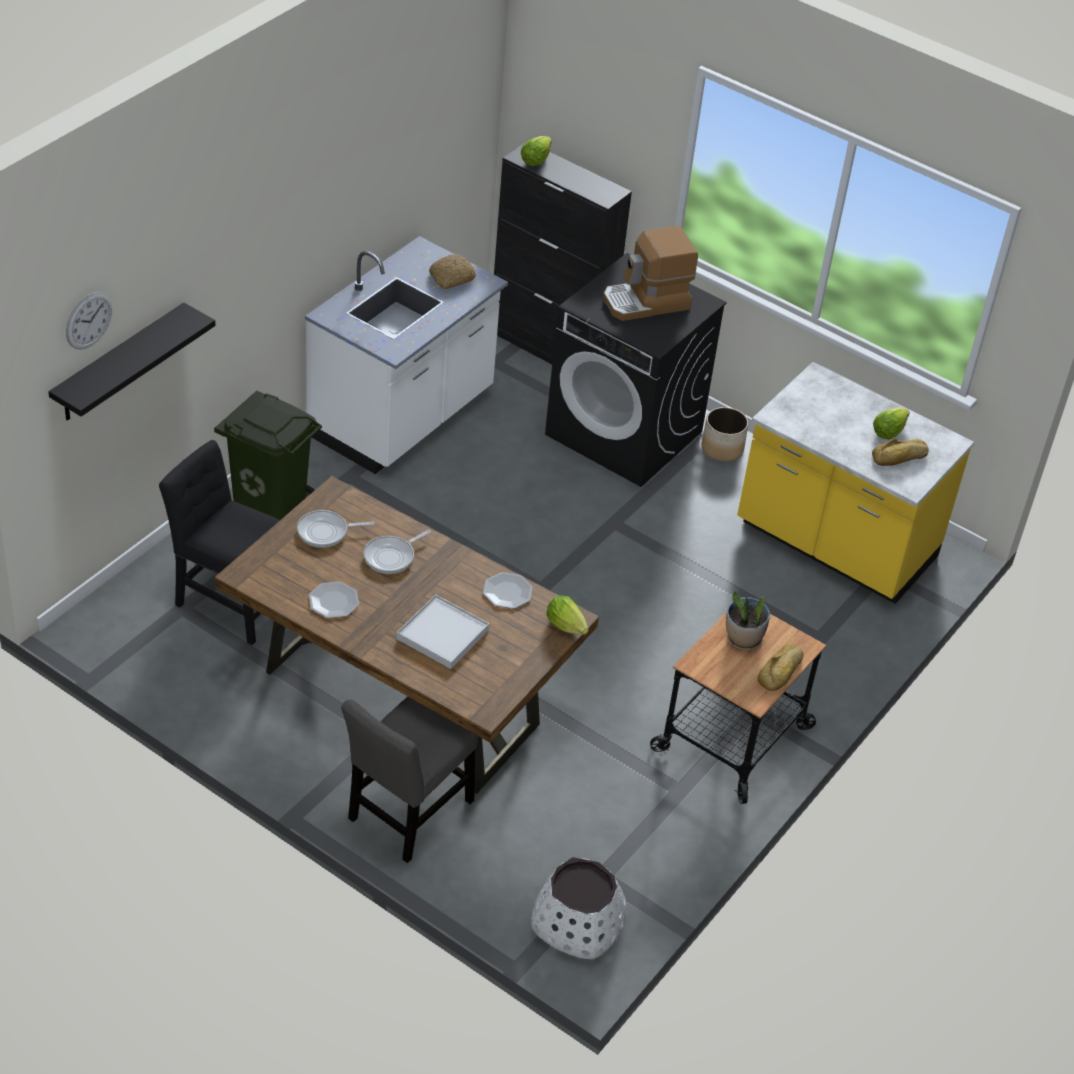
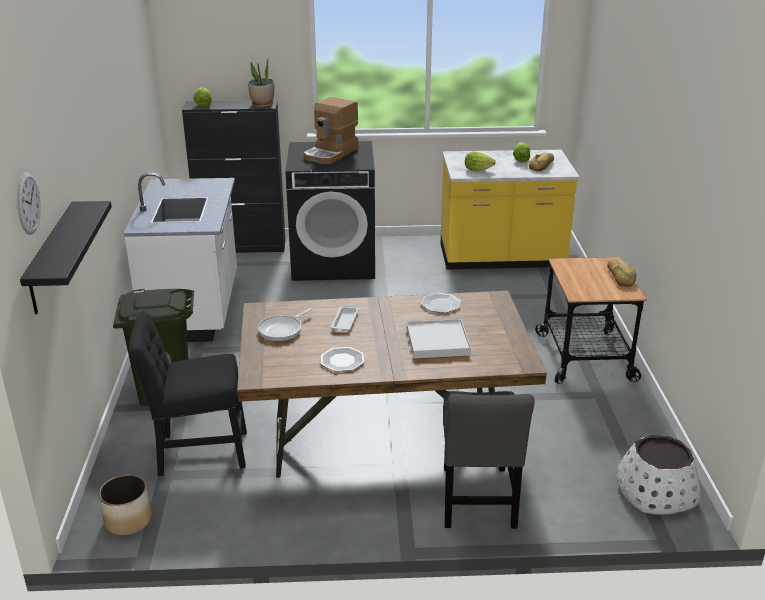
camera: 35 degrees left, 15 degrees down
frying pan [364,530,431,574] -> white tray [331,305,359,331]
bread [429,255,476,289] -> none
lettuce [546,596,589,635] -> lettuce moved to [465,151,496,171]
planter [701,407,749,462] -> planter moved to [98,475,152,535]
potted plant [726,591,770,650] -> potted plant moved to [248,60,274,107]

